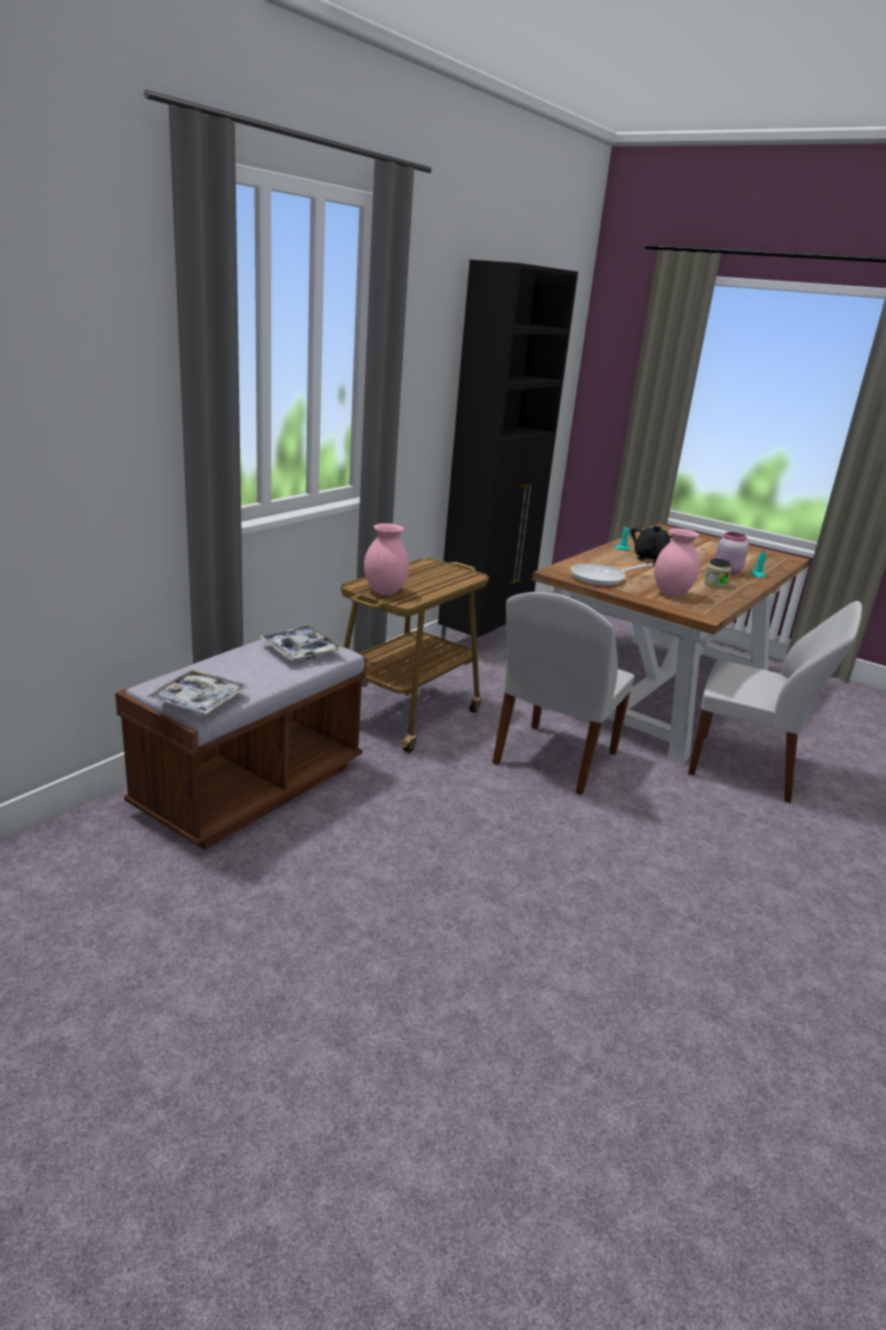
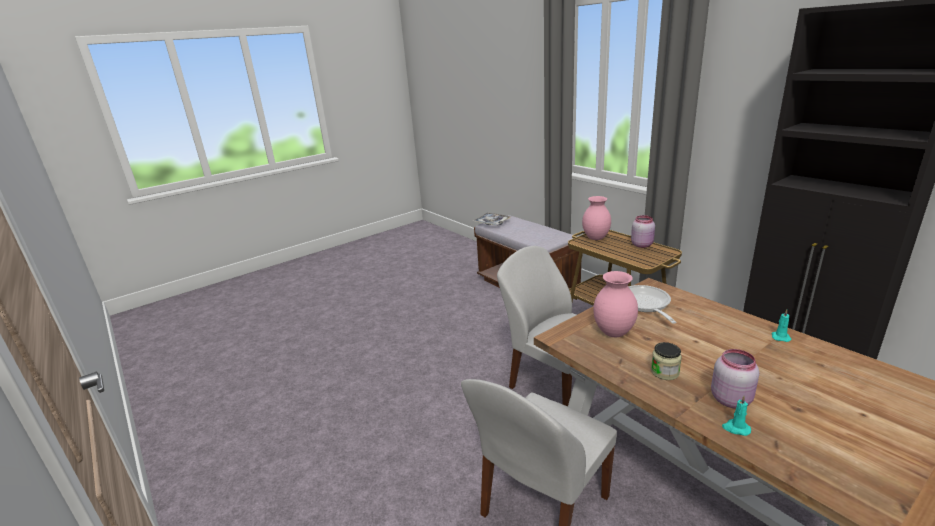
camera: 110 degrees right, 0 degrees up
tray [260,626,344,660] -> none
black teapot [631,526,672,563] -> none
none -> pink jar [631,215,655,248]

